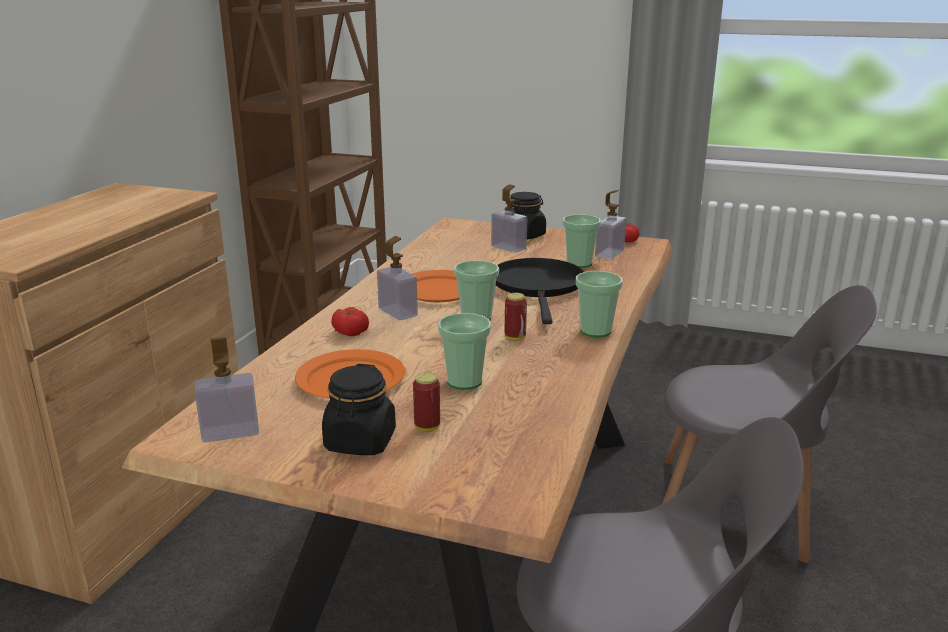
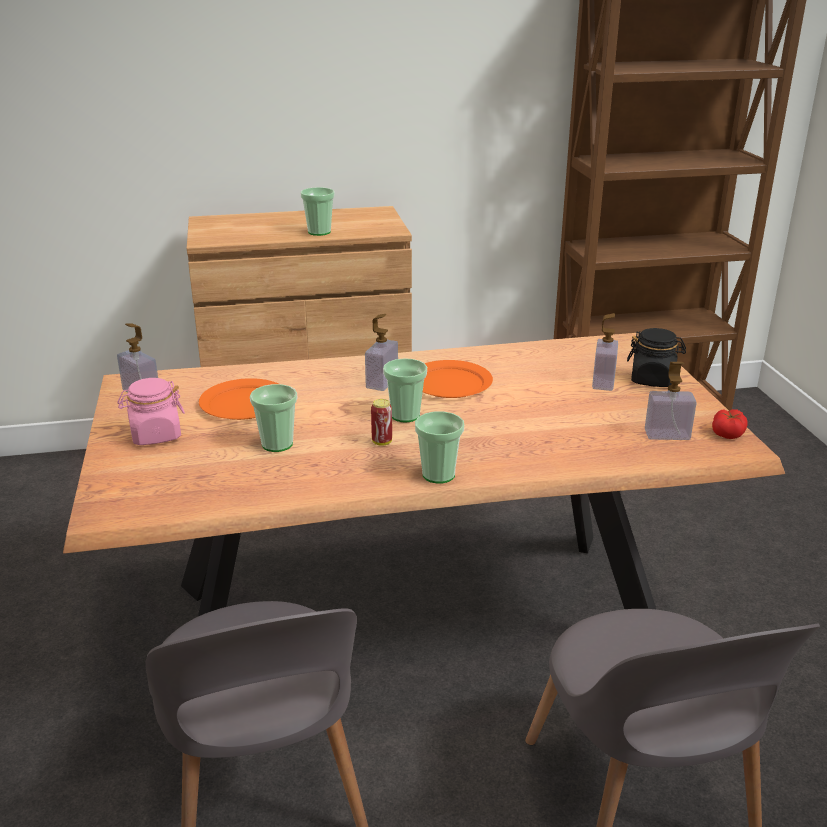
camera: 60 degrees right, 5 degrees up
black jar [322,364,396,455] -> pink jar [117,378,185,445]
tomato [331,307,369,336] -> none
can [413,372,440,432] -> none
black frying pan [496,258,584,324] -> none
cup [563,214,601,268] -> cup moved to [300,187,335,236]

